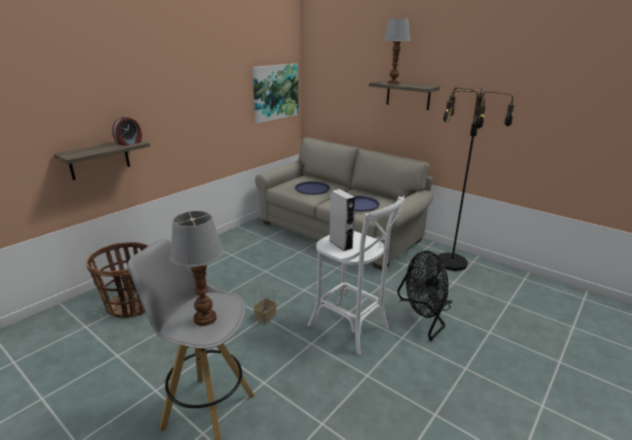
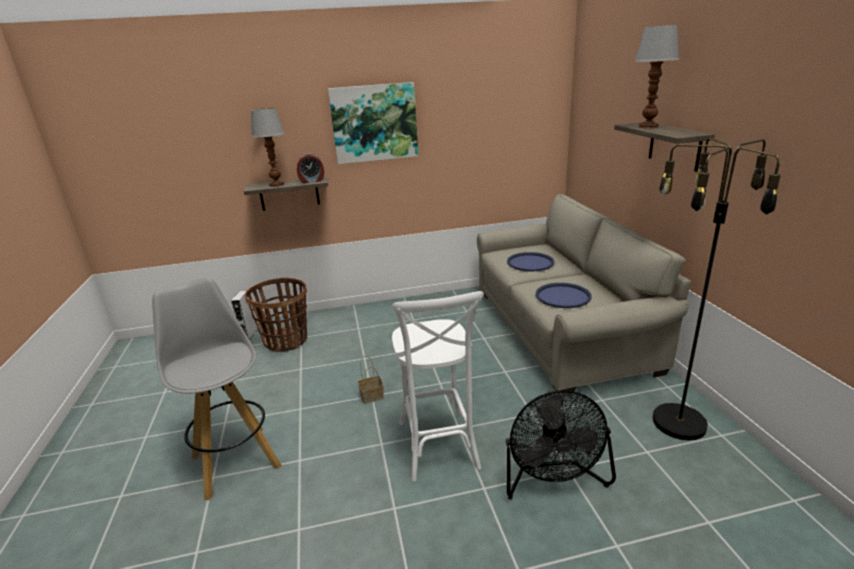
camera: 40 degrees right, 0 degrees up
table lamp [170,211,224,326] -> table lamp moved to [251,108,285,187]
picture [252,63,298,124] -> picture moved to [328,82,419,164]
grey speaker [329,189,355,251] -> grey speaker moved to [231,291,257,340]
black fan [397,251,452,341] -> black fan turned 120 degrees counterclockwise [506,389,616,500]

